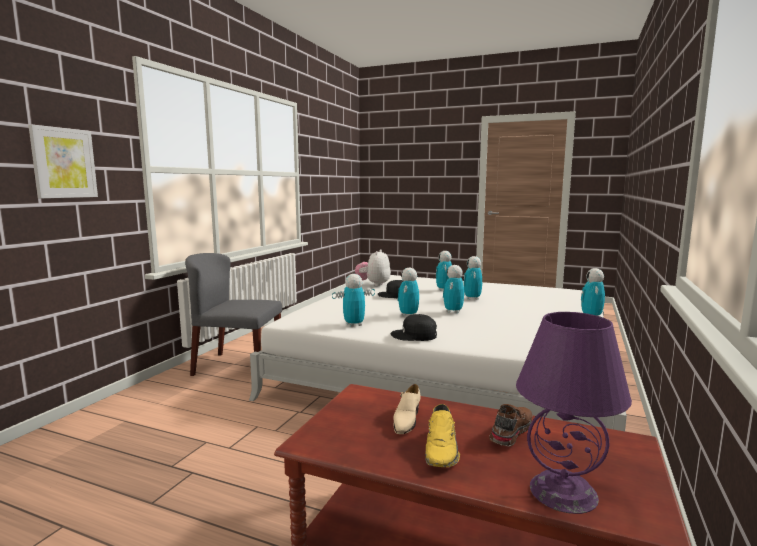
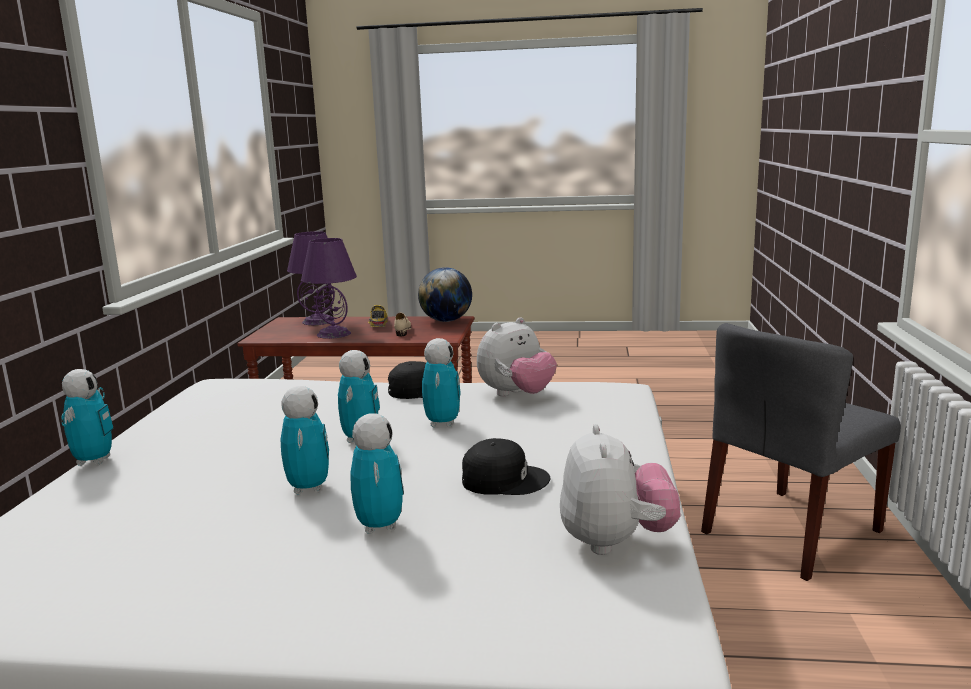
camera: 165 degrees right, 5 degrees up
picture [28,125,98,198] -> none
grey chair [185,253,282,376] -> grey chair turned 150 degrees clockwise [701,323,901,581]
toy robot [332,274,375,327] -> plush toy [477,317,557,396]
brown shoe [489,404,532,446] -> purple table lamp [301,238,357,339]
none -> globe [418,267,472,322]

